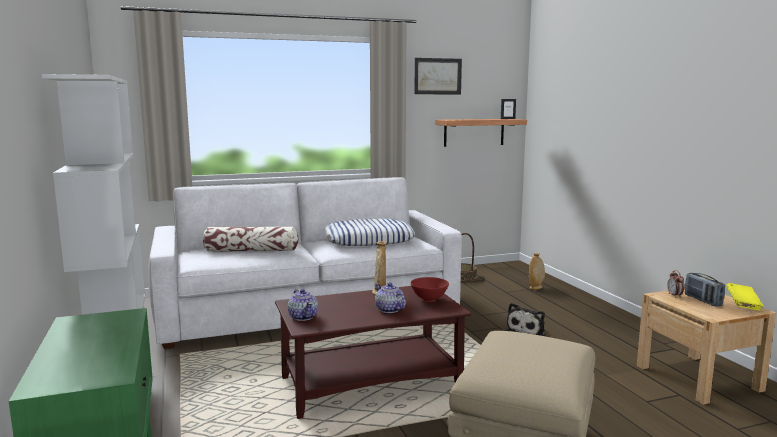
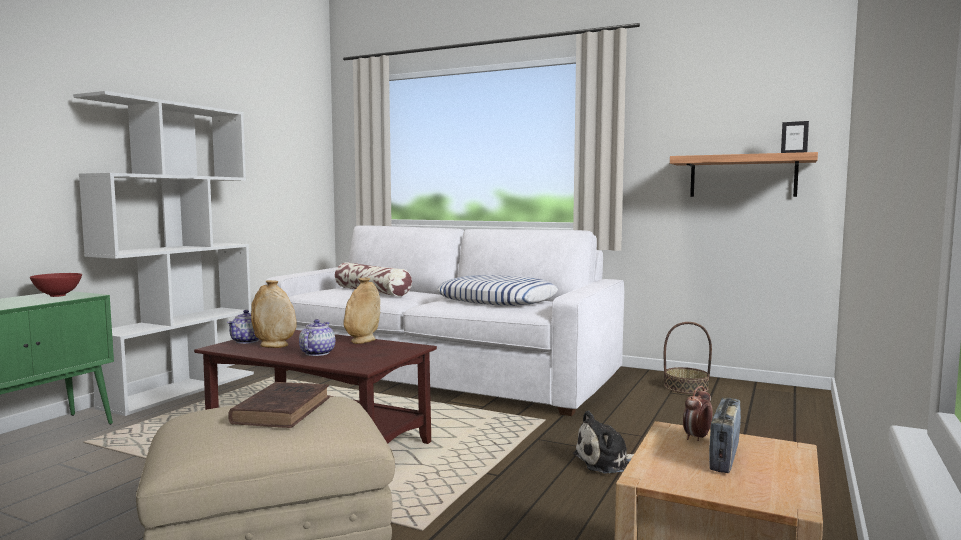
camera: 45 degrees right, 5 degrees down
red bowl [411,277,449,302] -> red bowl moved to [30,273,82,297]
picture [414,58,462,94] -> none
beige vase [529,253,545,290] -> beige vase moved to [251,280,296,348]
yellow book [726,283,763,311] -> none
none -> brown book [228,382,330,428]

